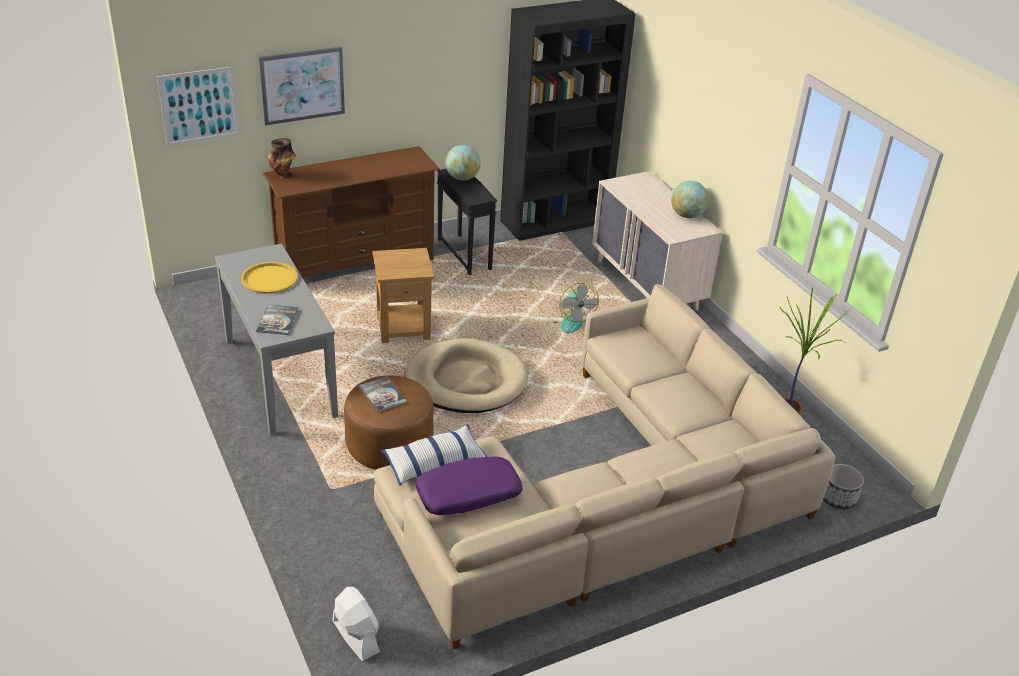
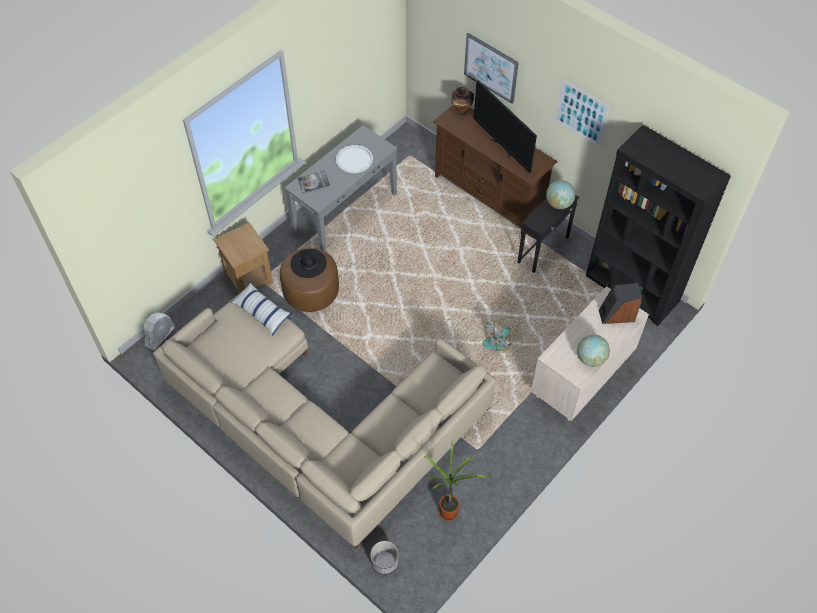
camera: 70 degrees right, 20 degrees up
picture [157,67,239,146] -> picture moved to [555,79,610,147]
yellow tray [241,262,298,293] -> white tray [336,145,373,173]
book [359,376,407,412] -> black hat [291,249,327,278]
brown side table [373,248,434,343] -> brown side table moved to [214,223,273,294]
beige dog bed [404,339,528,413] -> none
purple pillow [416,456,523,515] -> none
none -> television [474,81,537,173]
none -> speaker [599,283,642,324]

